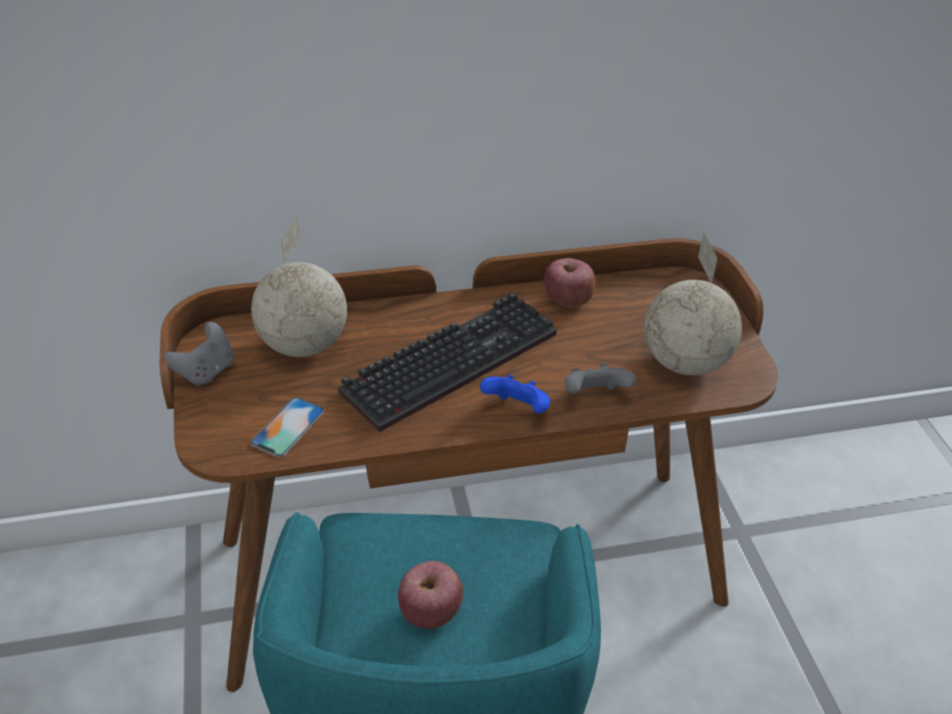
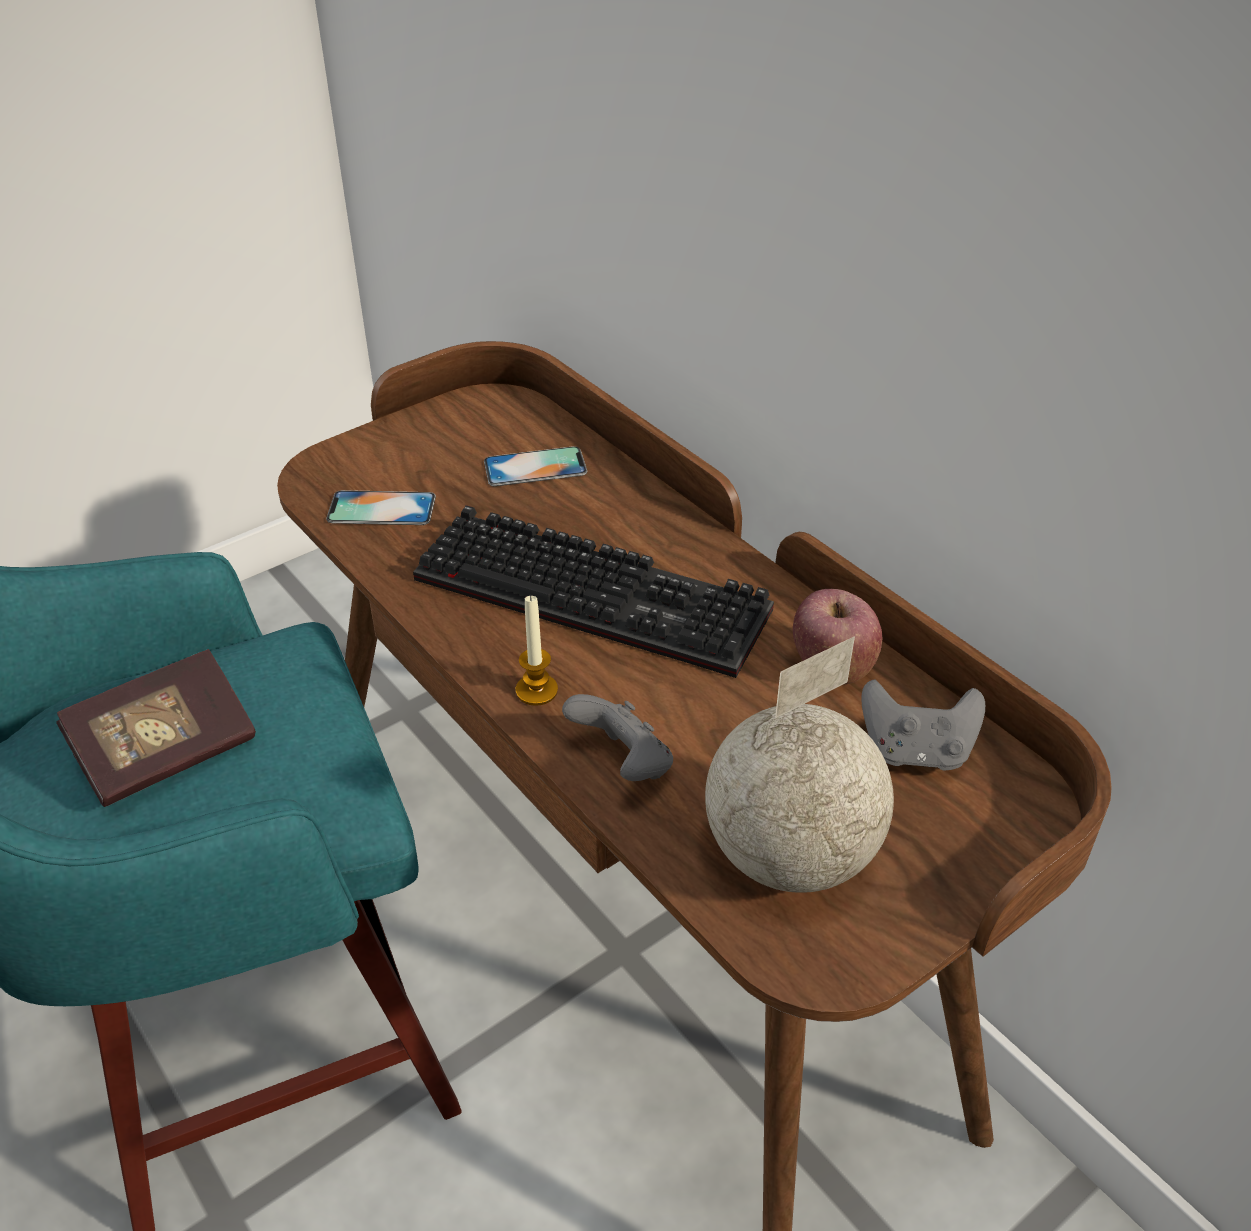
camera: 65 degrees right, 0 degrees up
grey game controller [163,322,234,387] -> grey game controller moved to [861,680,985,771]
globe [251,215,347,357] -> phone [484,446,587,486]
apple [398,561,463,629] -> book [56,649,256,807]
blue game controller [480,374,550,414] -> candle [516,595,558,706]

